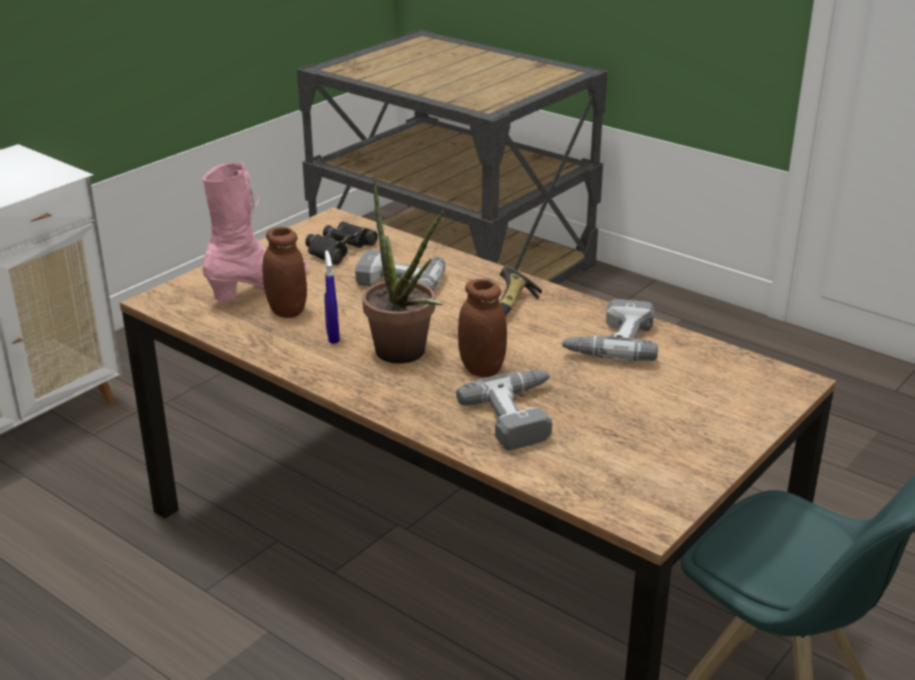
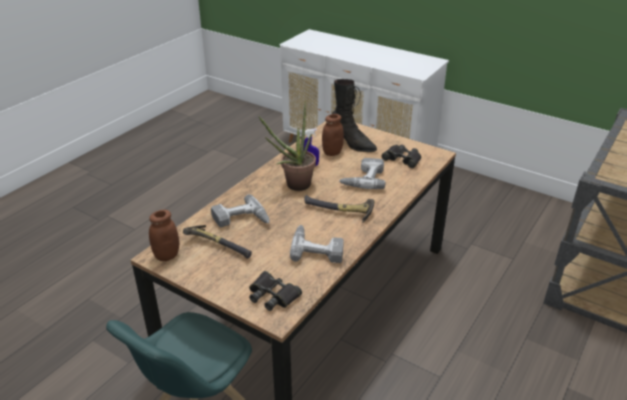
camera: 85 degrees right, 5 degrees up
pink boot [203,163,308,302] -> black boot [332,79,377,152]
brown jar [458,279,507,377] -> brown jar moved to [149,210,179,261]
none -> hammer [183,225,252,259]
none -> black binoculars [249,271,302,311]

